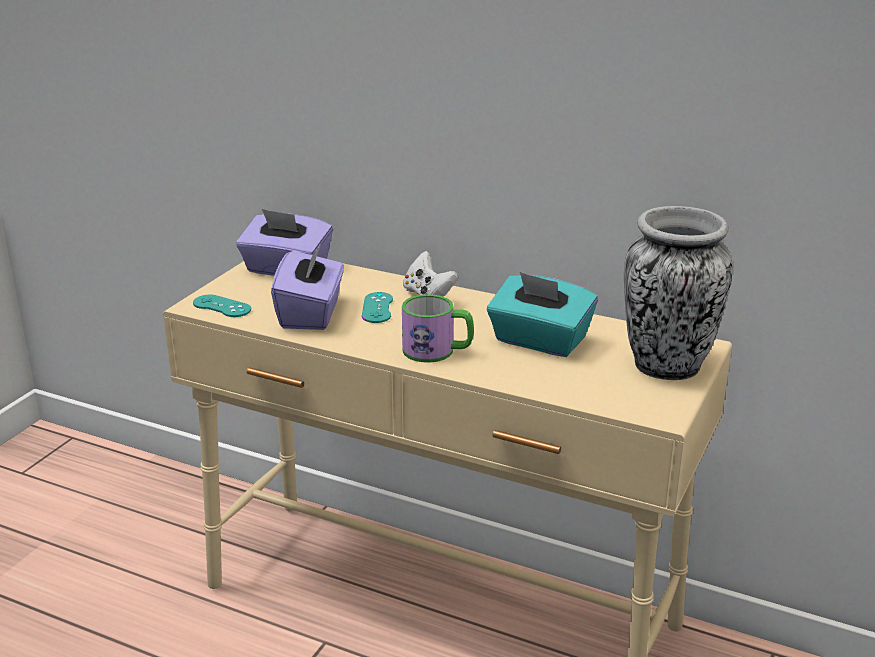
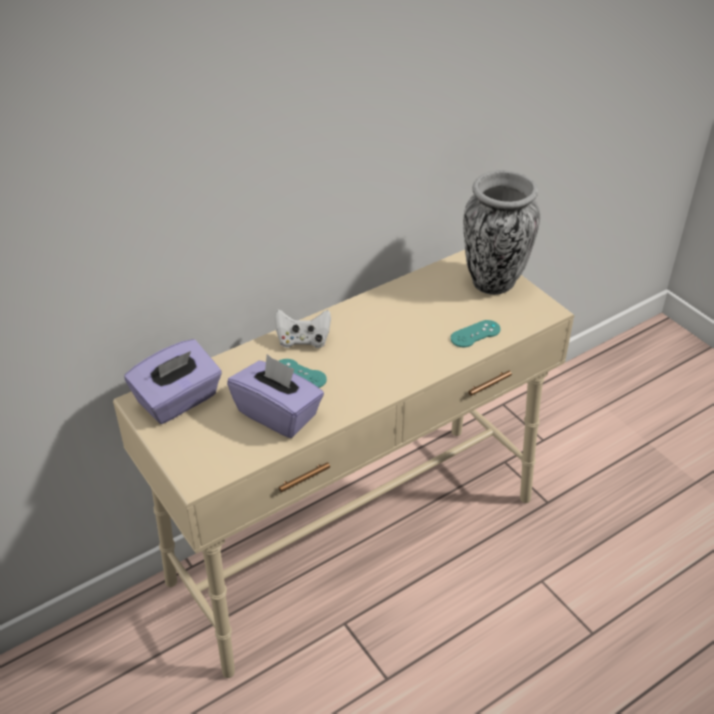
camera: 60 degrees left, 15 degrees up
turquoise game controller [193,295,251,317] -> turquoise game controller moved to [451,320,501,348]
mug [402,294,474,363] -> none
turquoise tissue box [487,272,598,357] -> none

